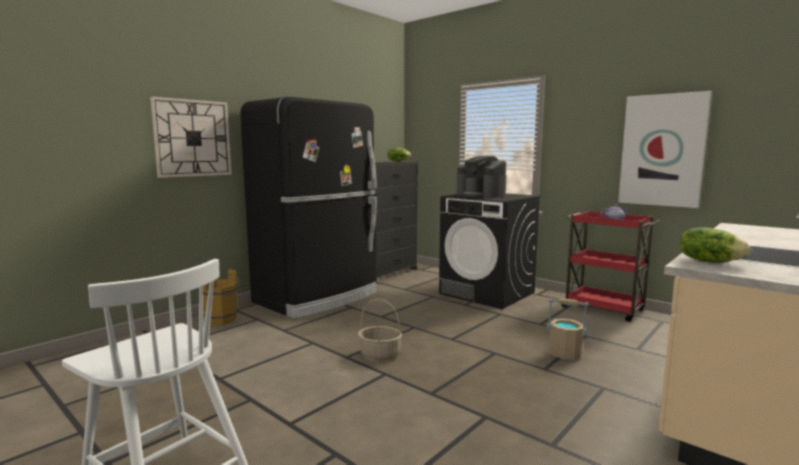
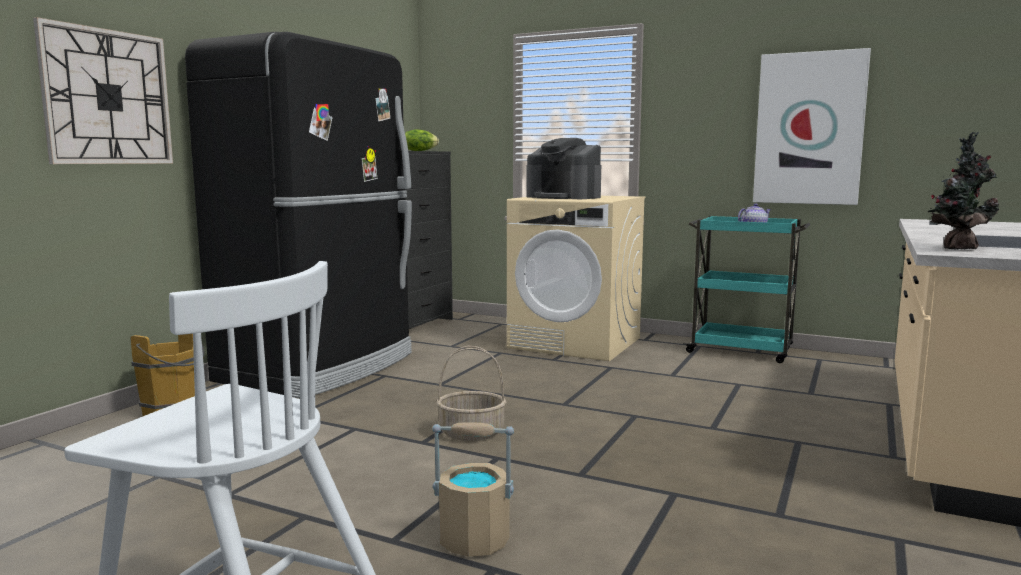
camera: 15 degrees left, 0 degrees up
black washing machine [439,193,541,309] -> beige washing machine [507,196,645,361]
beige bucket [547,298,589,360] -> beige bucket moved to [432,422,514,557]
red cart [562,211,660,322] -> turquoise cart [683,216,810,363]
lettuce [680,227,750,263] -> potted plant [928,132,999,250]

